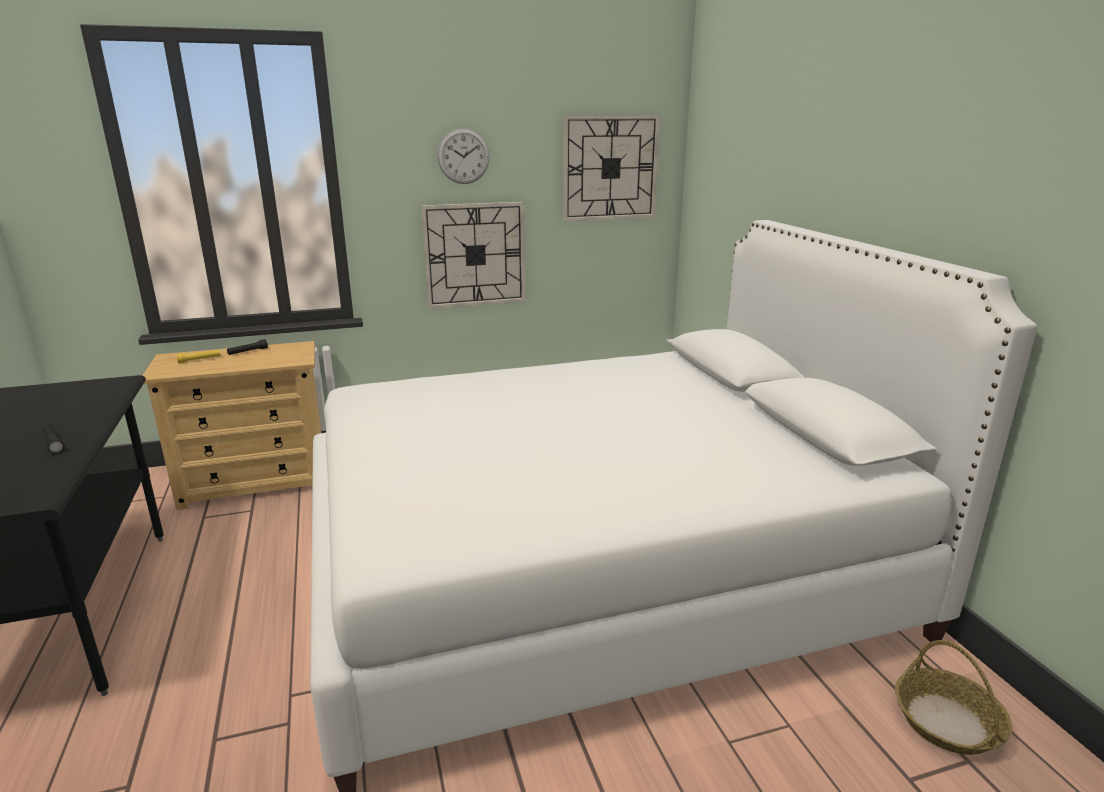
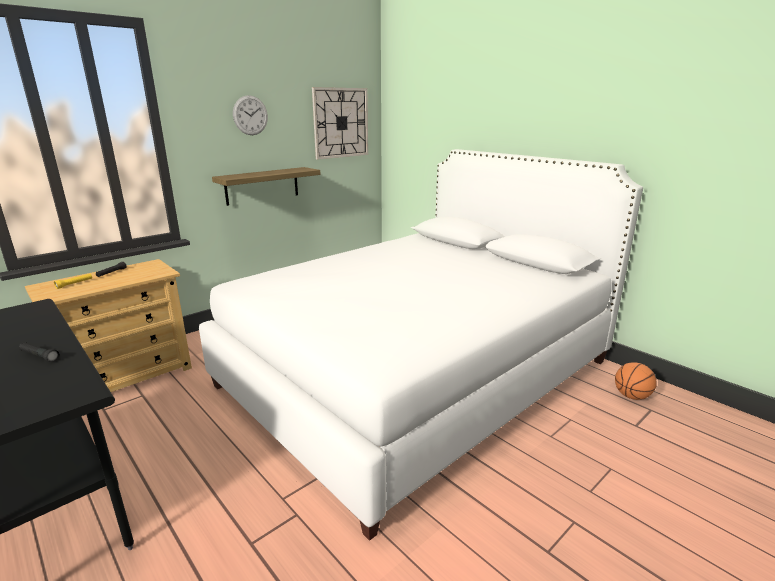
camera: 25 degrees left, 0 degrees up
wall clock [421,202,525,309] -> shelf [212,167,321,206]
basket [895,640,1012,755] -> basketball [615,362,657,400]

